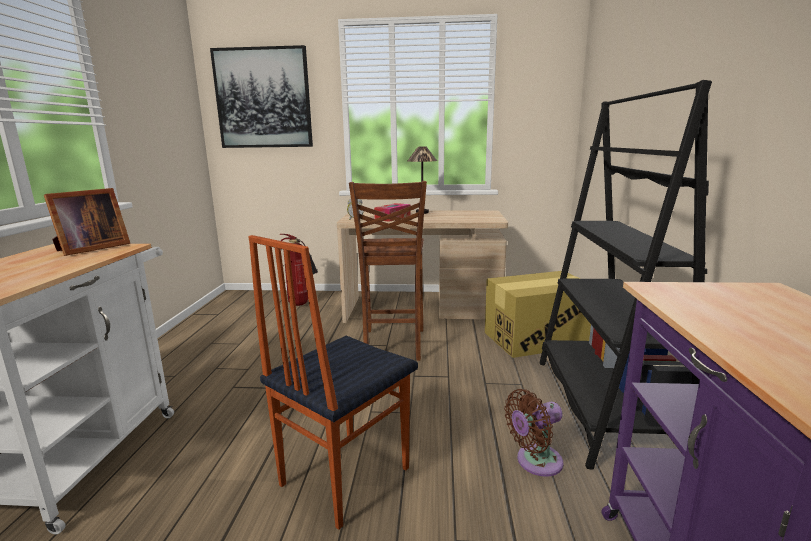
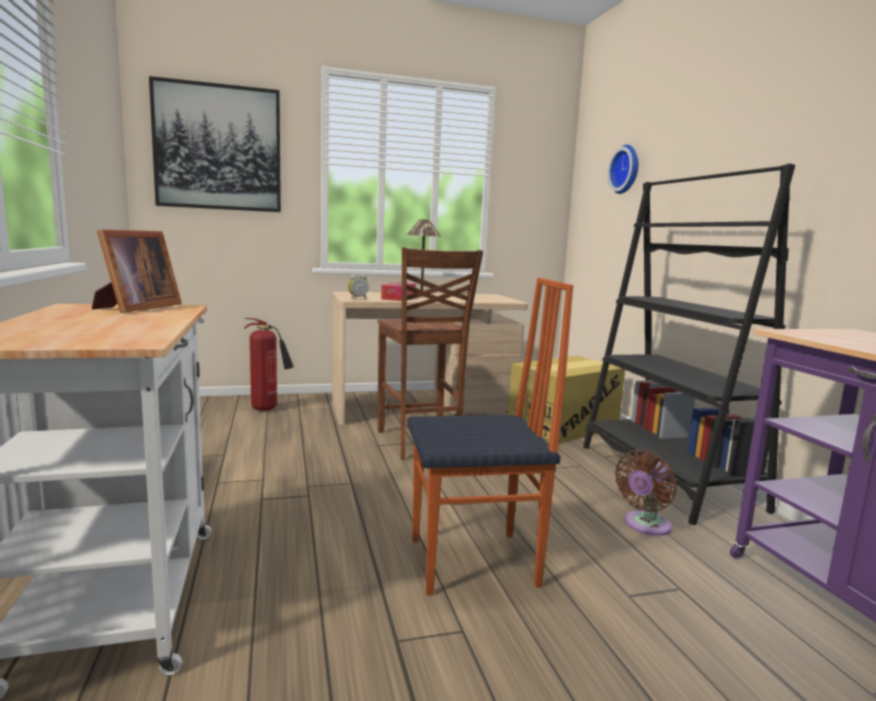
camera: 20 degrees left, 5 degrees down
chair [249,235,418,530] -> chair turned 120 degrees counterclockwise [407,278,573,595]
none -> wall clock [608,145,639,194]

